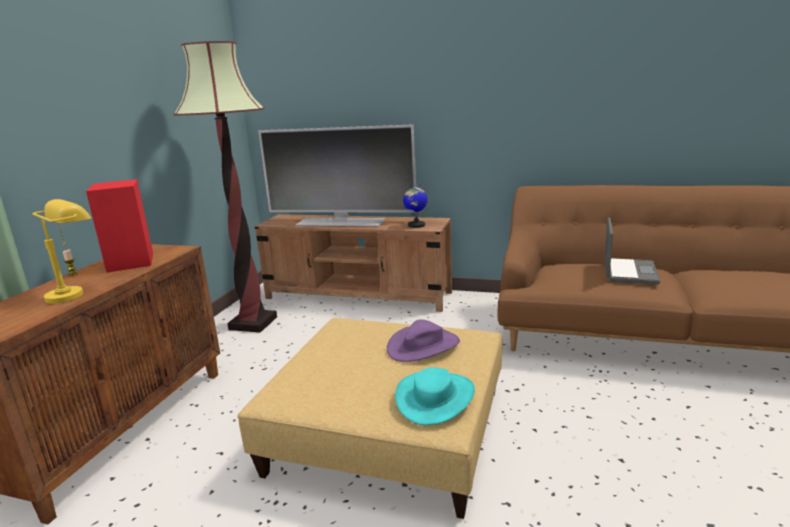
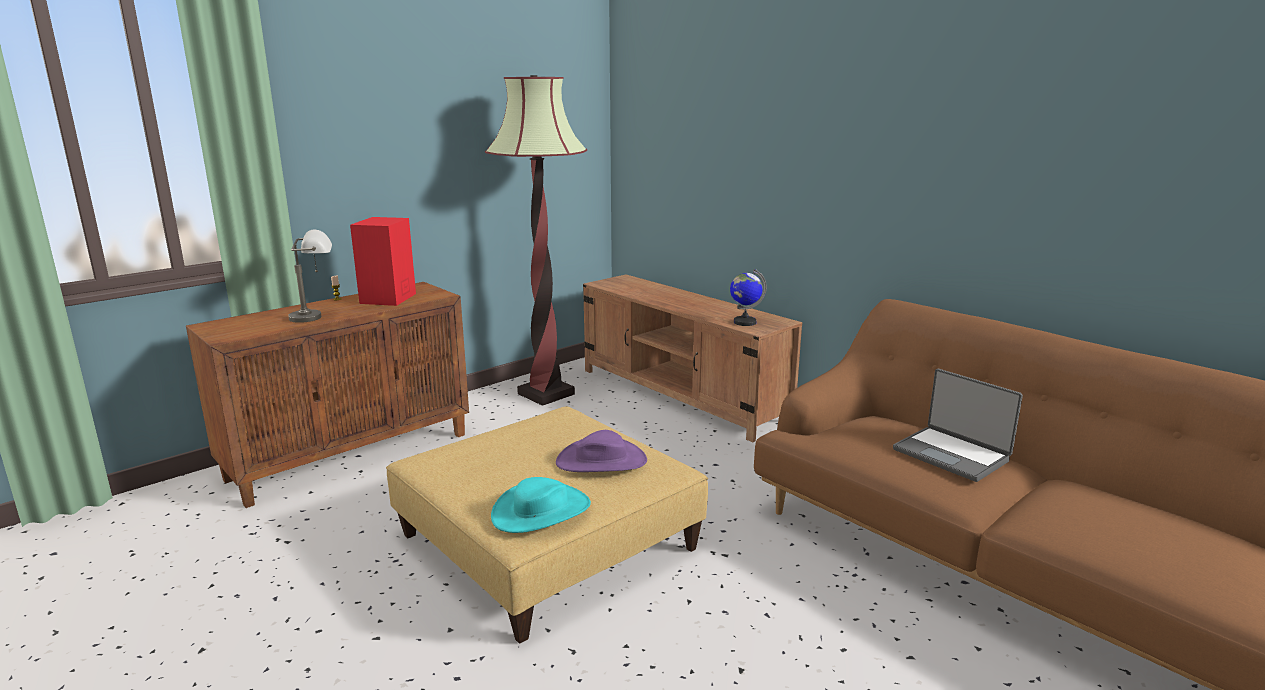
camera: 30 degrees right, 0 degrees up
yellow table lamp [32,199,91,304] -> grey table lamp [288,230,332,323]
television [258,124,416,227] -> none
laptop [604,218,660,285] -> laptop turned 90 degrees clockwise [893,369,1023,482]

